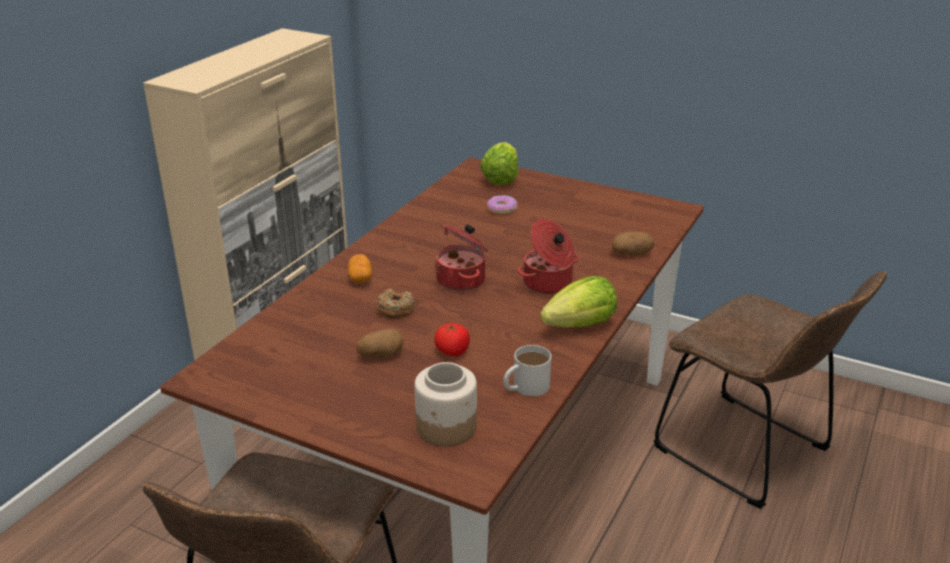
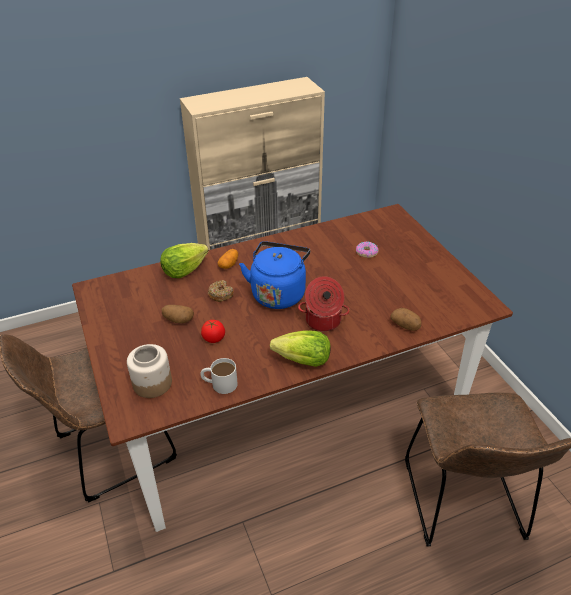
camera: 40 degrees right, 10 degrees up
cooking pot [435,224,488,291] -> blue kettle [239,241,310,309]
lettuce [480,142,519,185] -> lettuce moved to [160,243,209,278]

